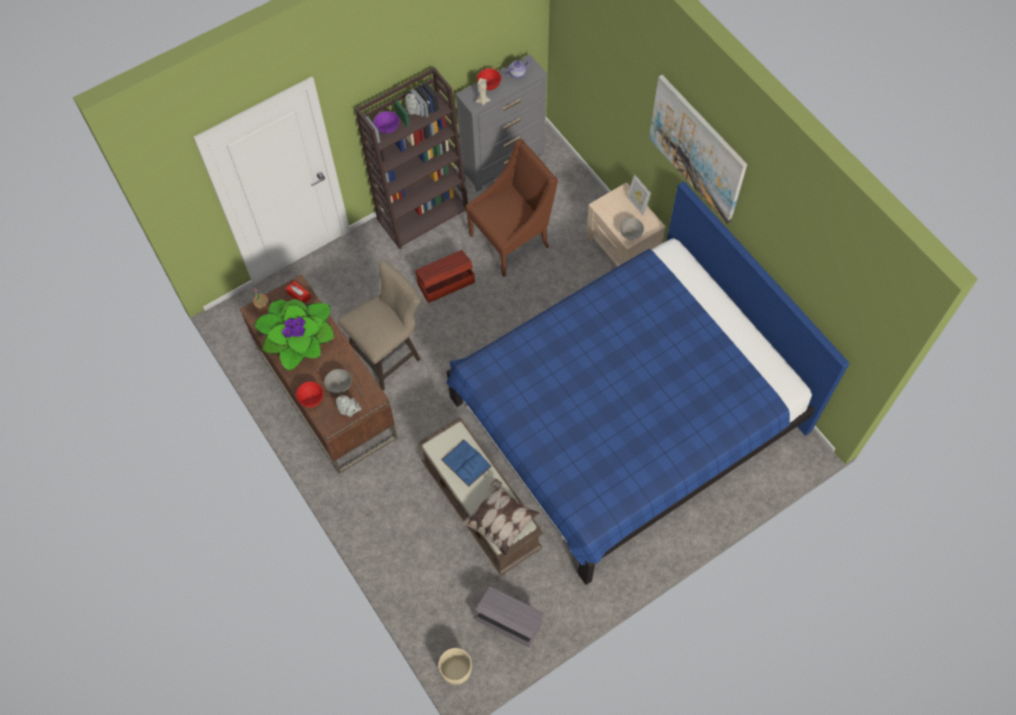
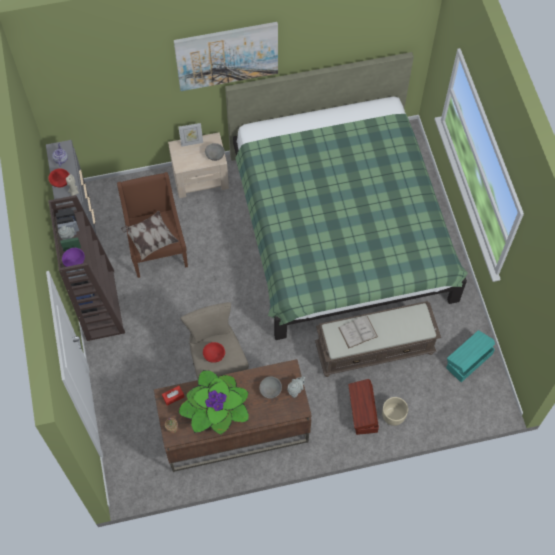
camera: 70 degrees left, 0 degrees up
red bowl [296,381,323,407] -> red bowl moved to [203,342,225,363]
brown storage box [415,250,475,303] -> brown storage box moved to [348,379,379,435]
beige planter [438,648,472,685] -> beige planter moved to [382,397,408,426]
blue book [441,440,492,487] -> white book [338,316,378,348]
blue bed [446,181,849,585] -> green bed [225,52,468,340]
pillow [461,479,540,557] -> pillow moved to [121,210,179,260]
grey storage box [475,586,543,647] -> turquoise storage box [446,330,495,382]

